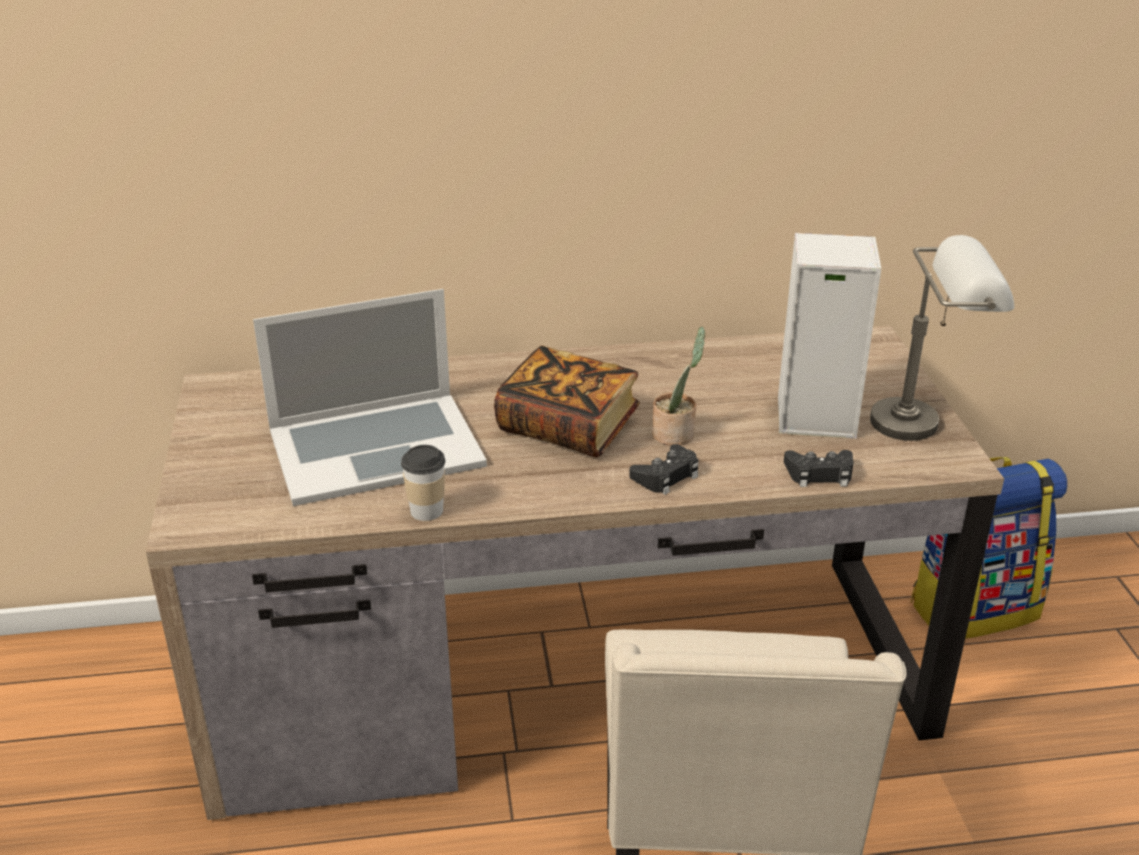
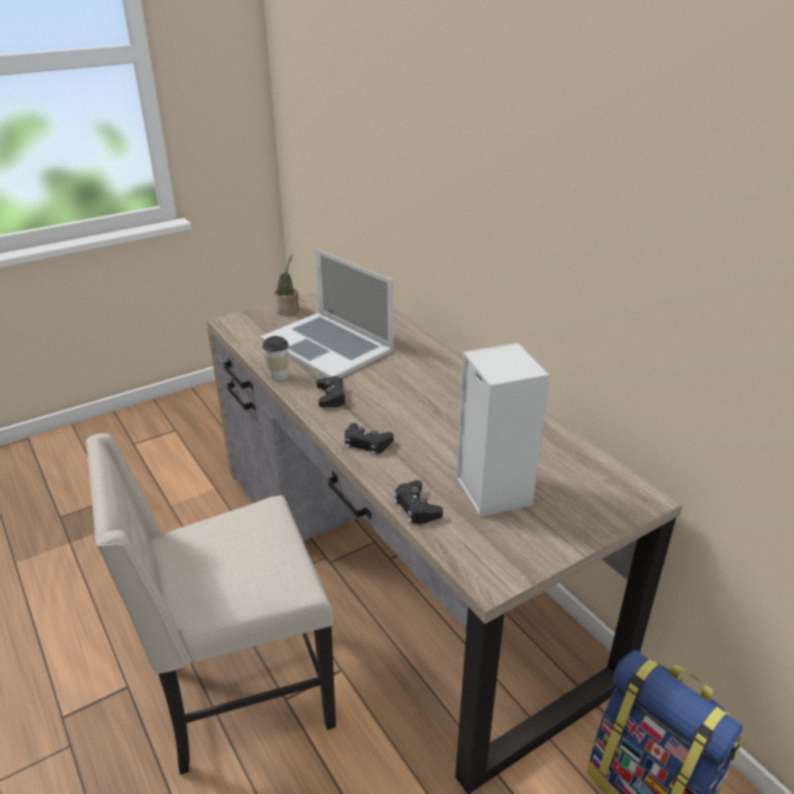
camera: 65 degrees right, 0 degrees up
book [494,346,640,457] -> none
potted plant [652,327,705,446] -> potted plant moved to [275,254,299,316]
grey table lamp [870,235,1014,441] -> none
none -> black game controller [317,376,347,408]

